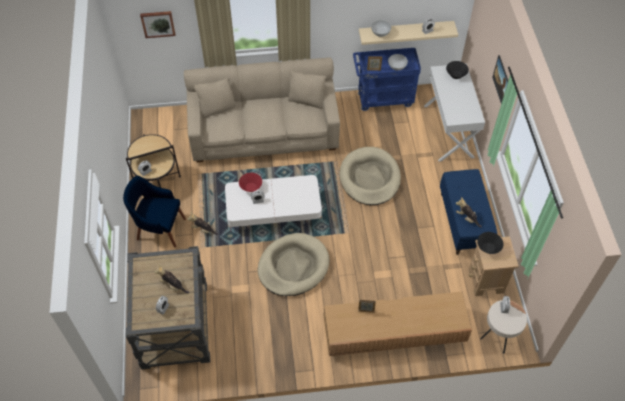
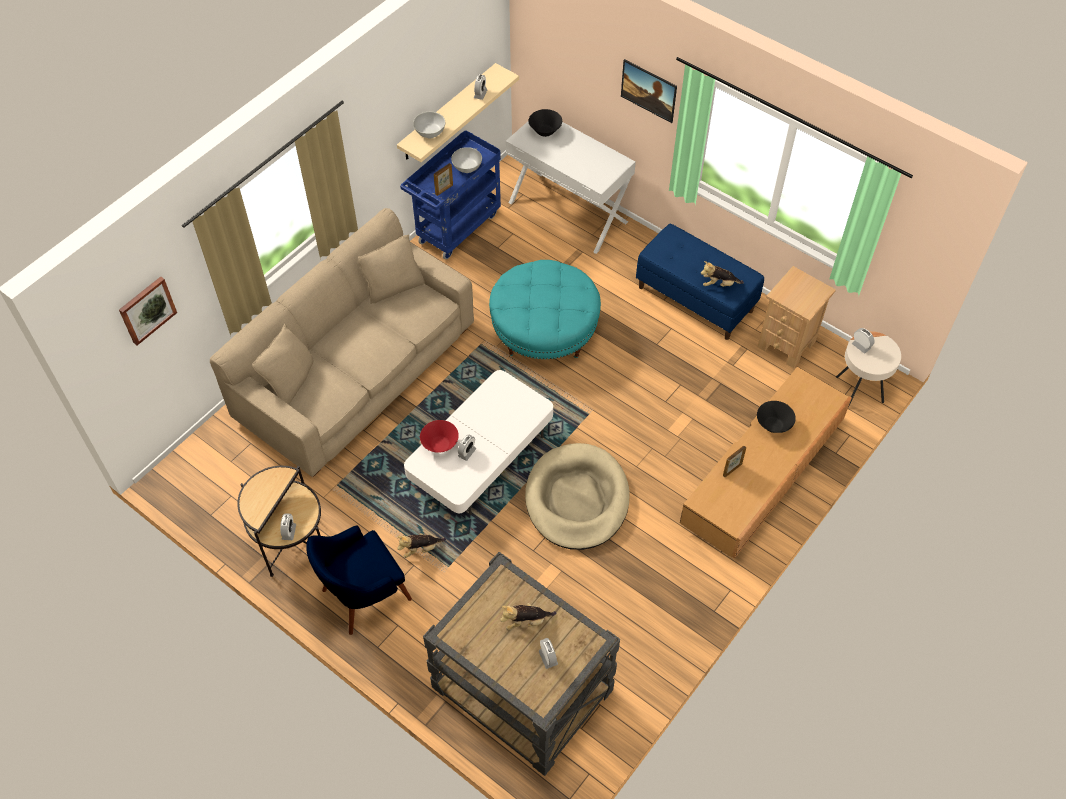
camera: 45 degrees left, 0 degrees up
beige dog bed [340,147,401,205] -> turquoise ottoman [489,260,601,359]
black bowl [477,232,503,254] -> black bowl moved to [757,401,796,433]

